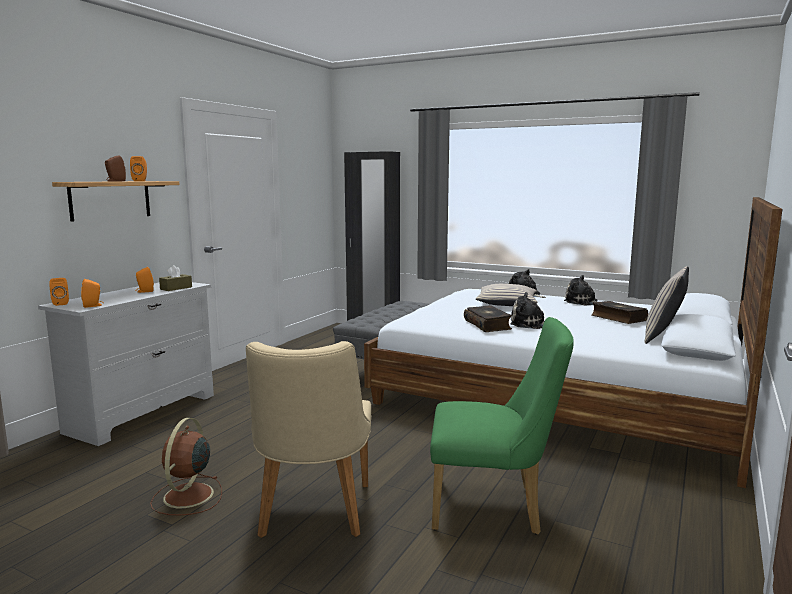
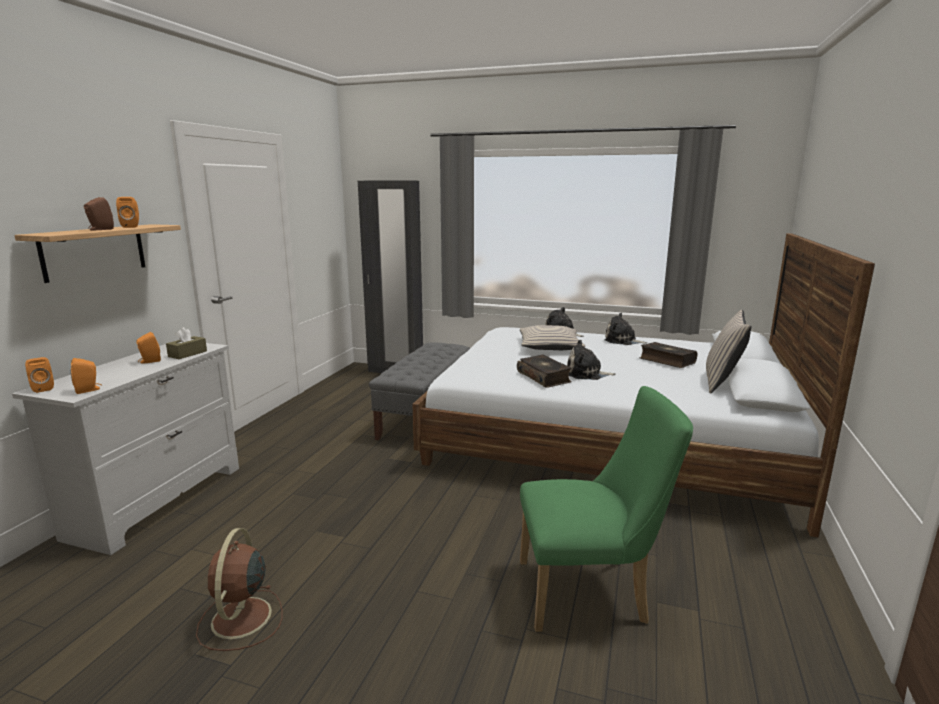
camera: 10 degrees left, 5 degrees up
beige chair [246,341,371,538] -> none

